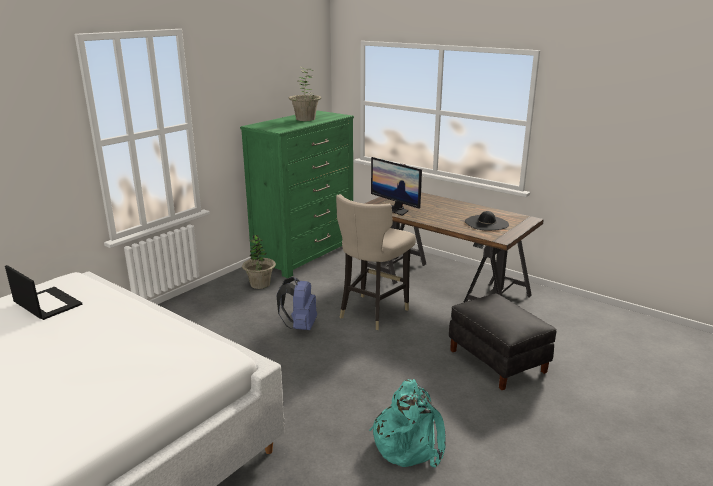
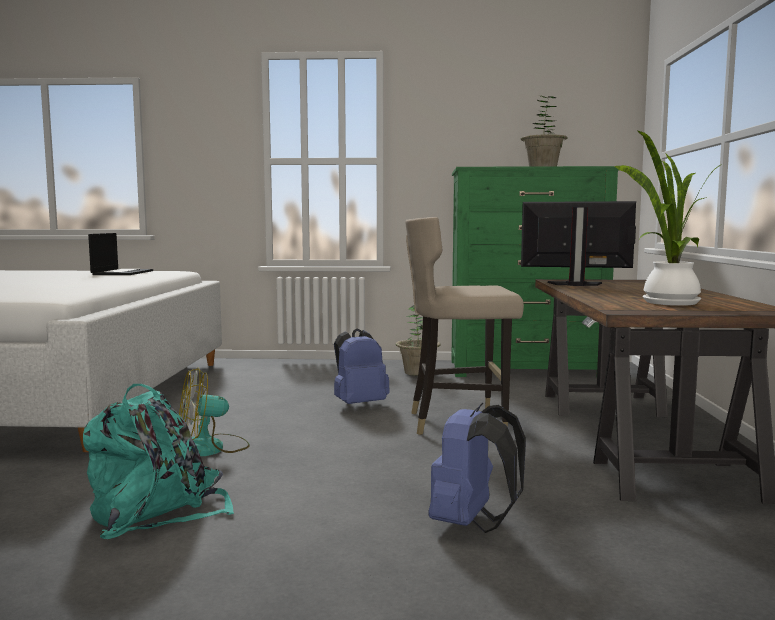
camera: 55 degrees right, 15 degrees down
monitor [371,157,422,216] -> monitor turned 90 degrees clockwise [521,201,636,286]
black ottoman [449,293,557,390] -> blue backpack [428,402,526,533]
black hat [465,211,509,230] -> potted plant [614,131,722,306]
none -> fan [179,368,250,456]

